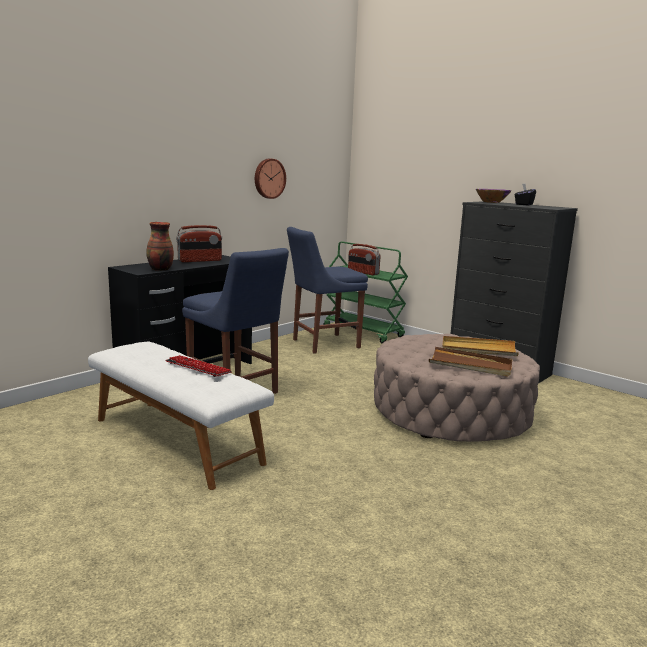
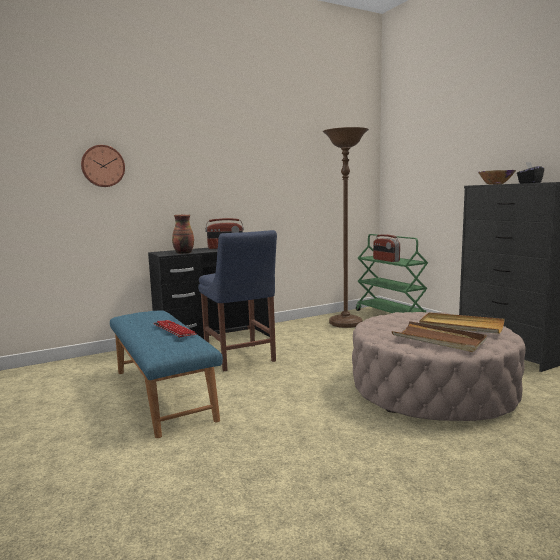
camera: 20 degrees right, 5 degrees down
white bench [88,342,274,490] -> blue bench [110,310,223,438]
wall clock [255,159,286,199] -> wall clock moved to [81,145,125,187]
blue chair [287,227,368,354] -> brown floor lamp [323,127,369,328]

